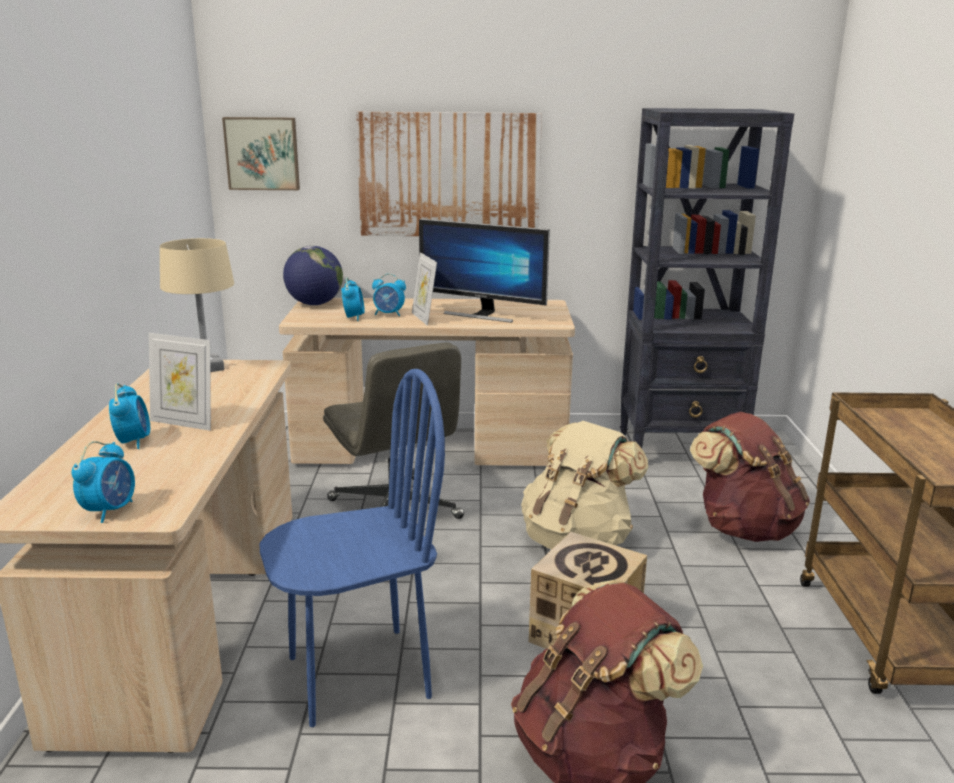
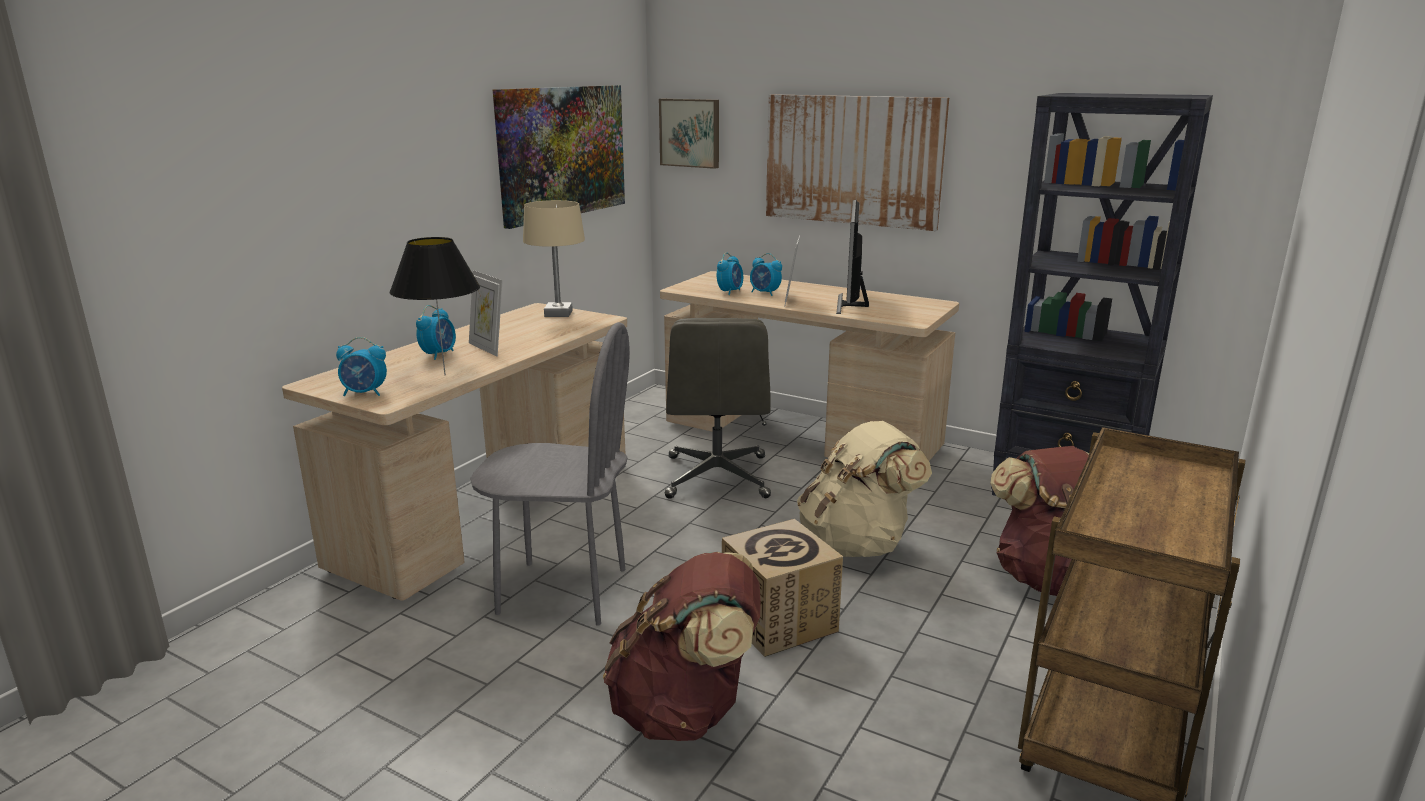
camera: 30 degrees right, 0 degrees up
alarm clock [72,441,135,523] -> alarm clock turned 45 degrees clockwise [336,337,387,396]
blue chair [260,369,445,727] -> grey chair [470,322,629,626]
globe [283,246,343,305] -> none
monitor [419,219,550,323] -> monitor turned 45 degrees clockwise [836,200,869,314]
none -> black table lamp [389,237,480,376]
none -> picture [492,85,625,229]

